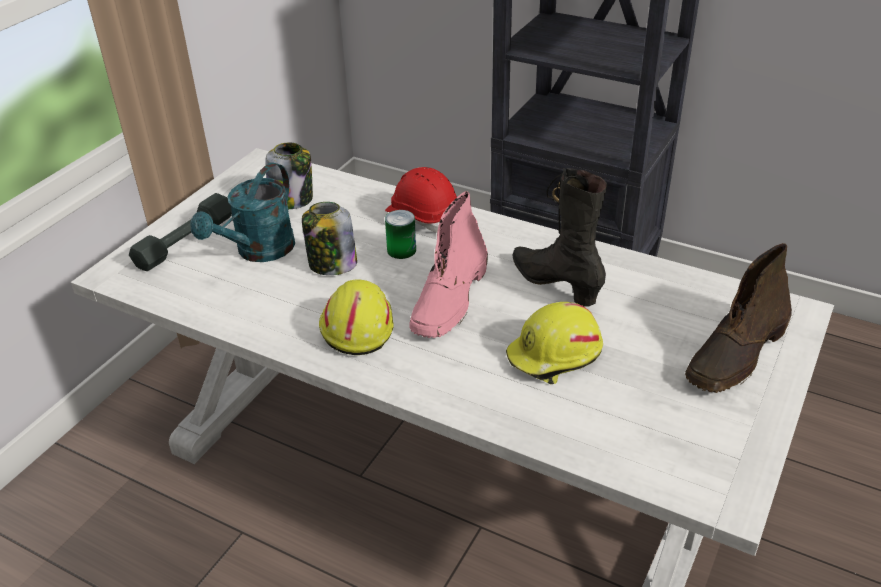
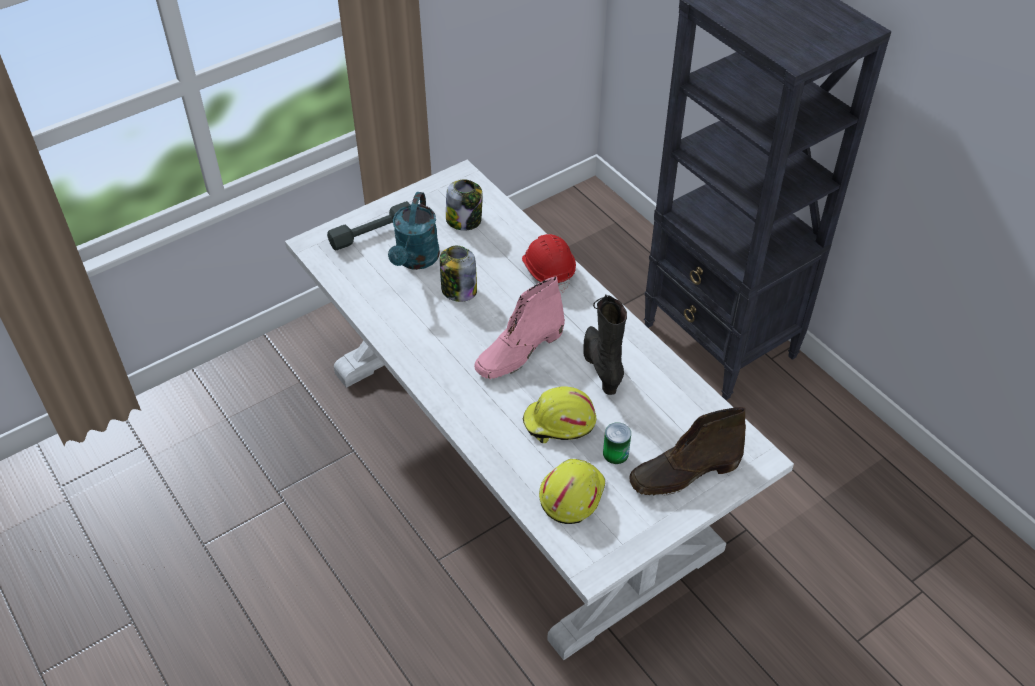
camera: 25 degrees right, 10 degrees up
turquoise watering can [190,163,295,262] -> turquoise watering can turned 45 degrees counterclockwise [388,192,440,270]
yellow hard hat [319,279,394,355] -> yellow hard hat moved to [539,459,605,524]
can [385,210,416,259] -> can moved to [603,422,631,464]

